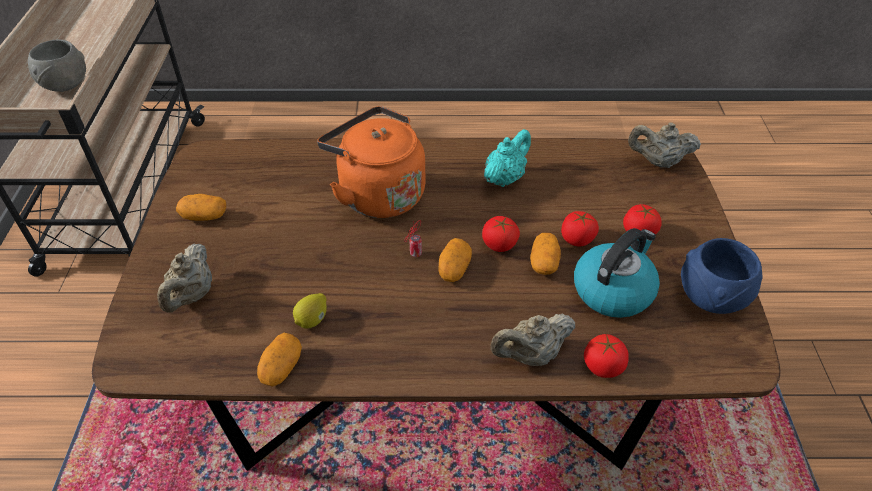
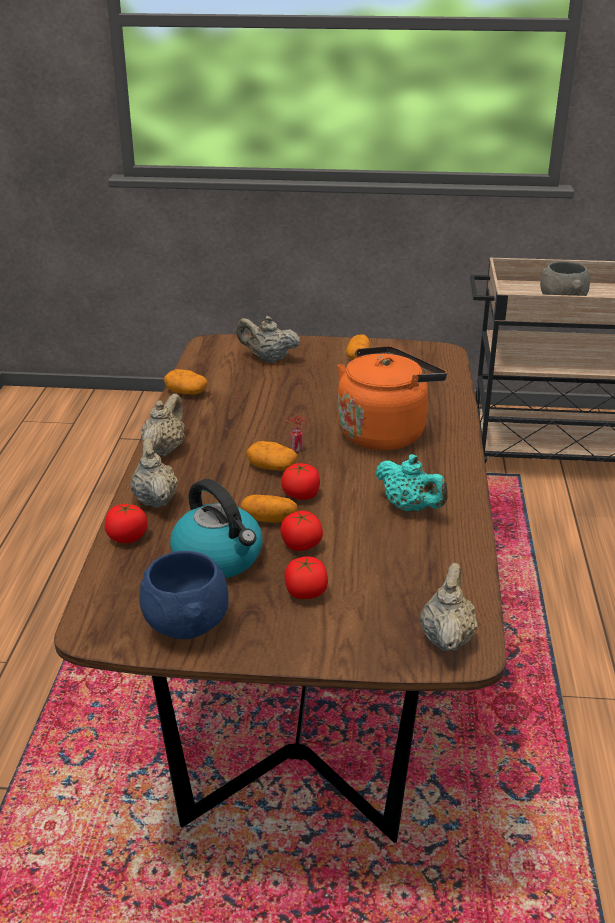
camera: 95 degrees right, 15 degrees down
lemon [293,293,327,329] -> none
none -> beige teapot [141,393,185,457]

